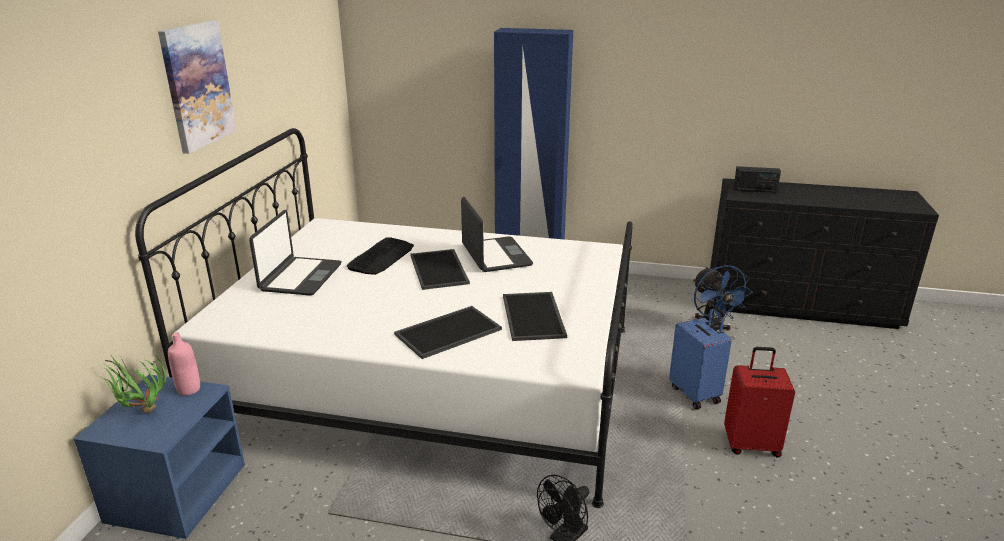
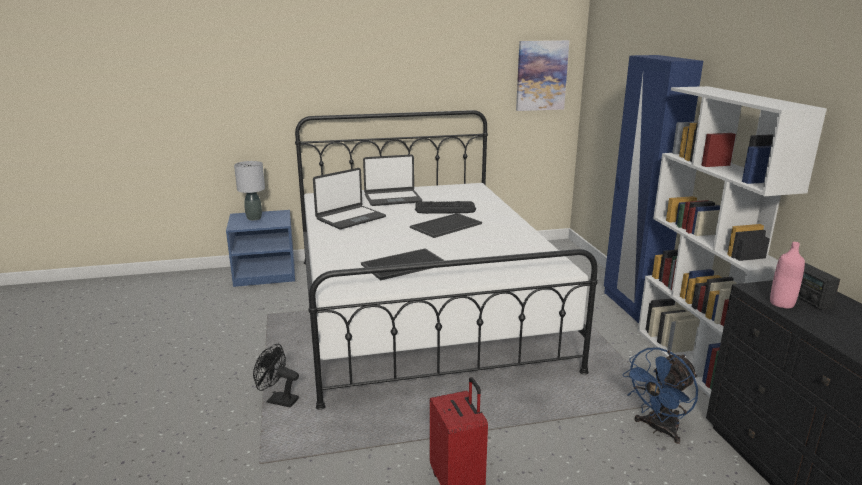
camera: 65 degrees right, 5 degrees down
potted plant [99,356,166,413] -> grey table lamp [234,161,265,220]
picture [158,20,237,154] -> picture moved to [516,40,569,111]
pink bottle [168,333,200,396] -> pink bottle moved to [770,242,805,308]
tray [394,306,502,359] -> none
laptop [461,197,533,272] -> laptop moved to [313,168,386,229]
blue suitcase [669,305,732,409] -> none
none -> white bookcase [638,86,827,397]

